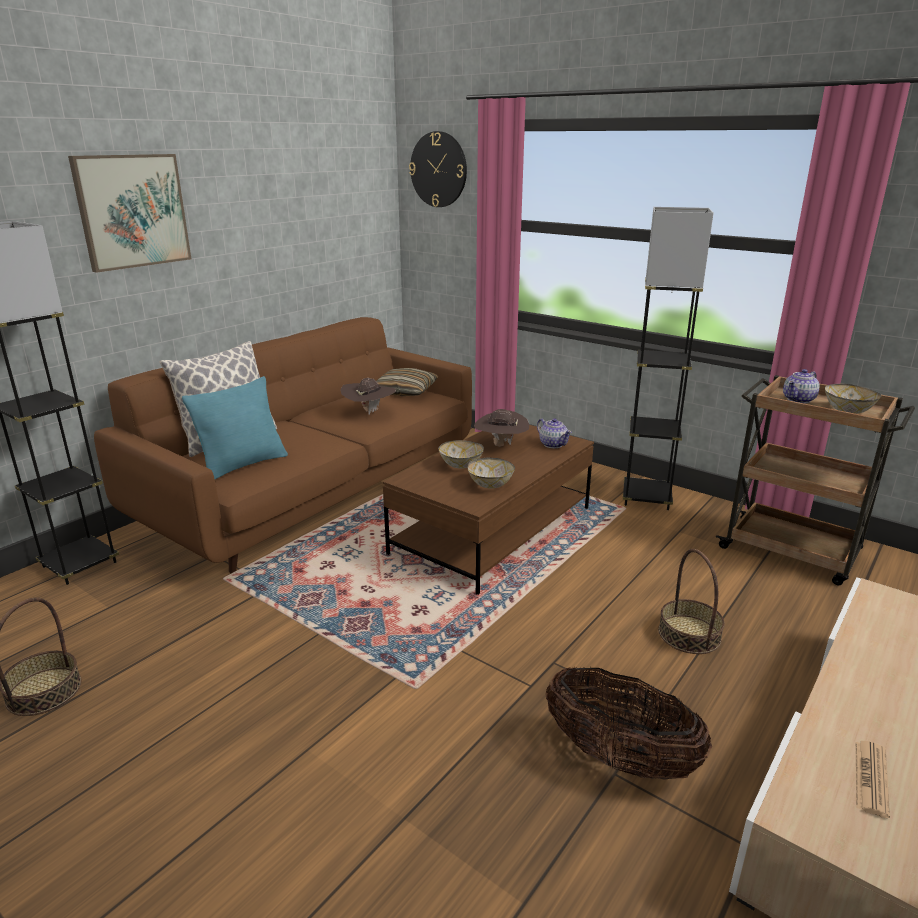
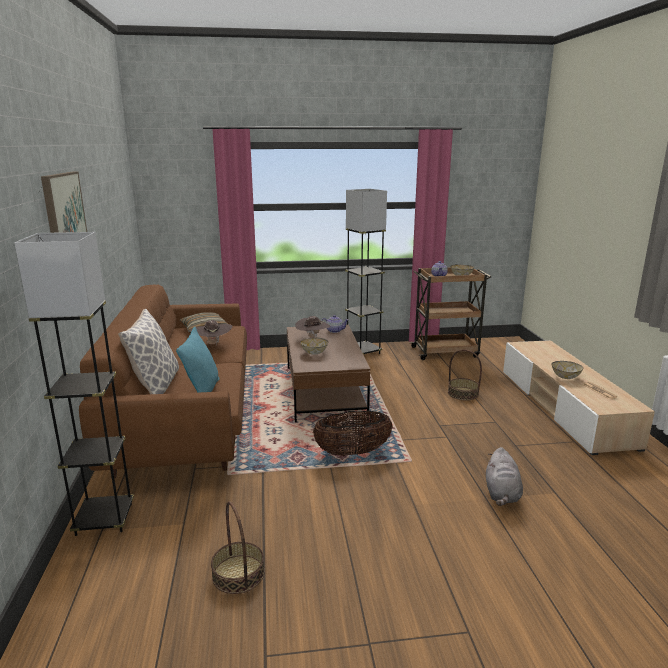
camera: 45 degrees left, 5 degrees down
wall clock [409,131,467,207] -> none
bowl [467,458,515,489] -> bowl moved to [552,361,583,379]
basket [545,666,712,780] -> basket moved to [313,410,393,456]
none -> grey plush toy [486,447,523,506]

